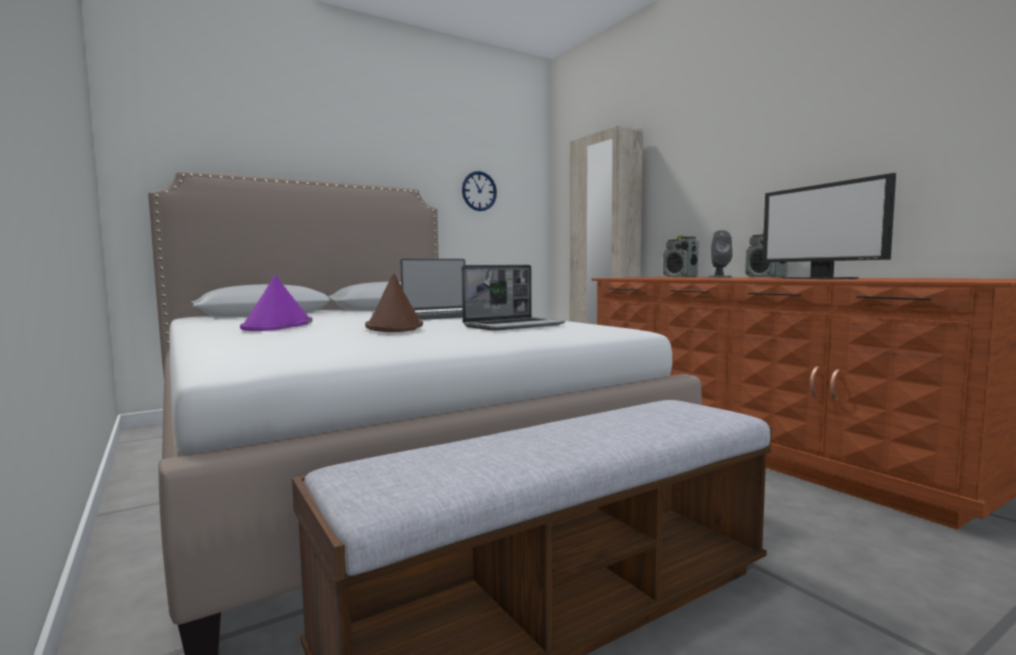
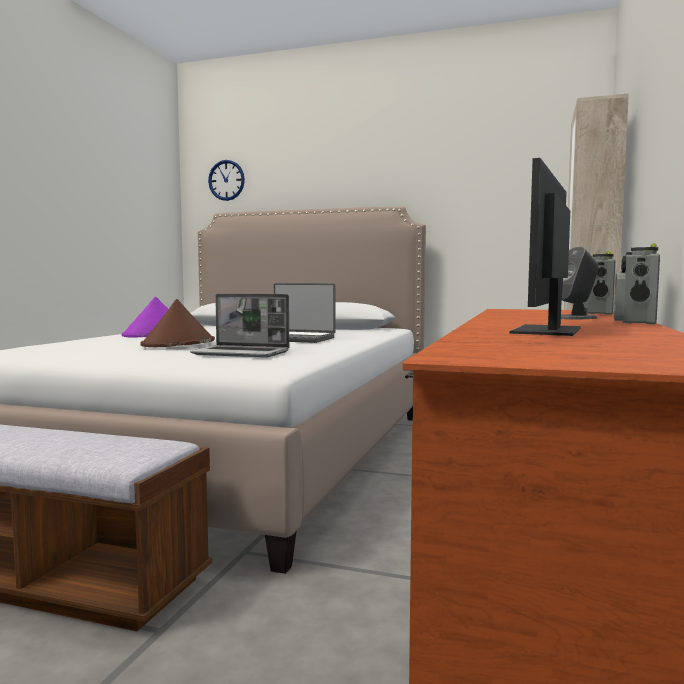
camera: 50 degrees right, 0 degrees up
wall clock [462,171,497,211] -> wall clock moved to [208,160,245,201]

